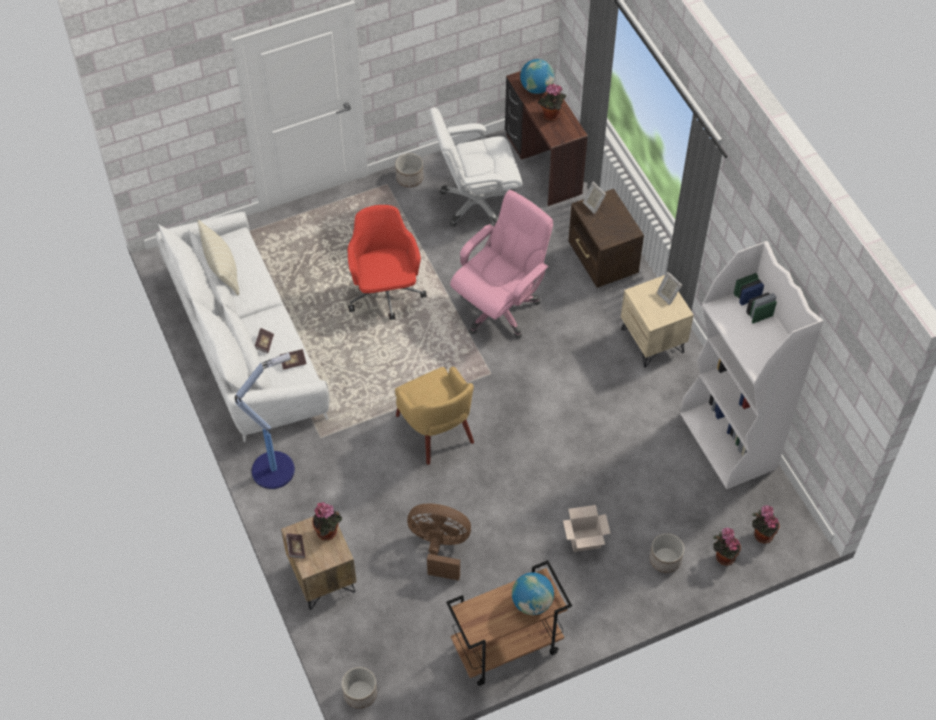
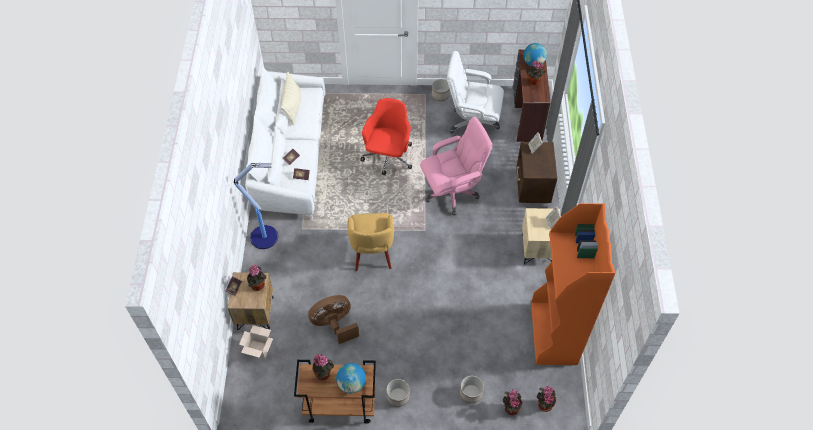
camera: 25 degrees right, 0 degrees up
planter [342,667,377,709] -> planter moved to [386,379,410,407]
brown fan [407,503,471,581] -> brown fan turned 60 degrees counterclockwise [308,295,359,344]
cardboard box [563,505,611,552] -> cardboard box moved to [239,325,273,359]
white bookcase [680,241,824,489] -> orange bookcase [531,203,615,365]
none -> potted plant [312,354,334,380]

